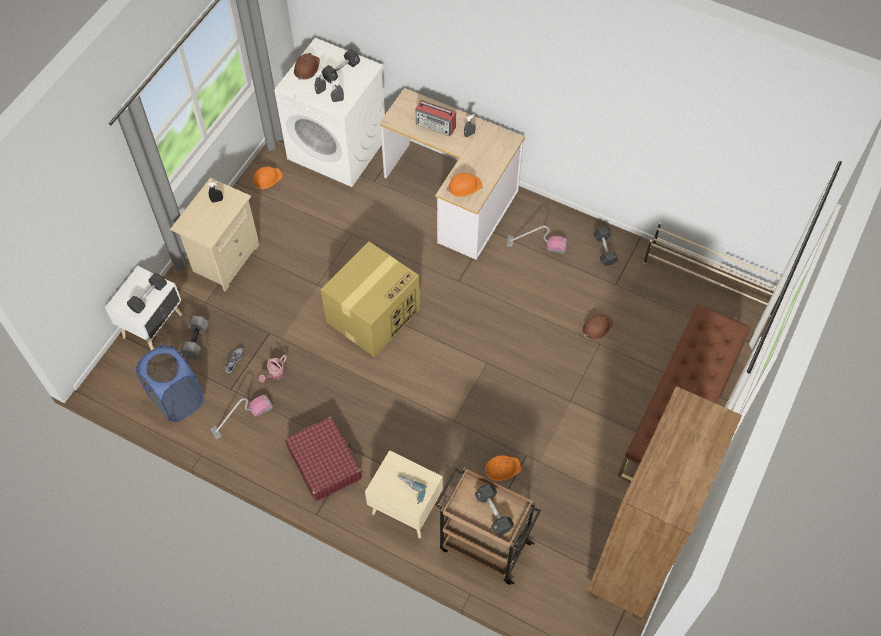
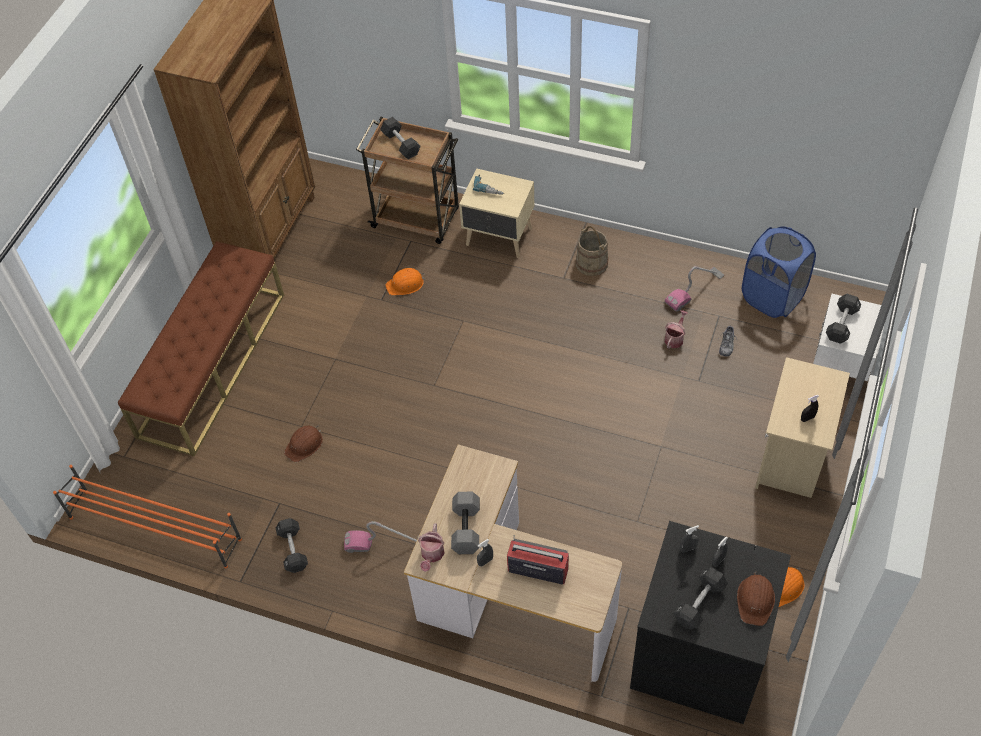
camera: 175 degrees right, 5 degrees down
grey dumbbell [180,316,209,359] -> grey dumbbell moved to [451,492,480,554]
white washing machine [274,38,385,187] -> black washing machine [630,521,791,724]
red suitcase [285,416,362,501] -> beige bucket [576,226,609,276]
cardboard box [321,241,420,357] -> none
orange hard hat [447,173,483,197] -> none
beige shoe rack [643,222,783,317] -> orange shoe rack [53,465,242,568]
none -> watering can [418,523,444,572]

